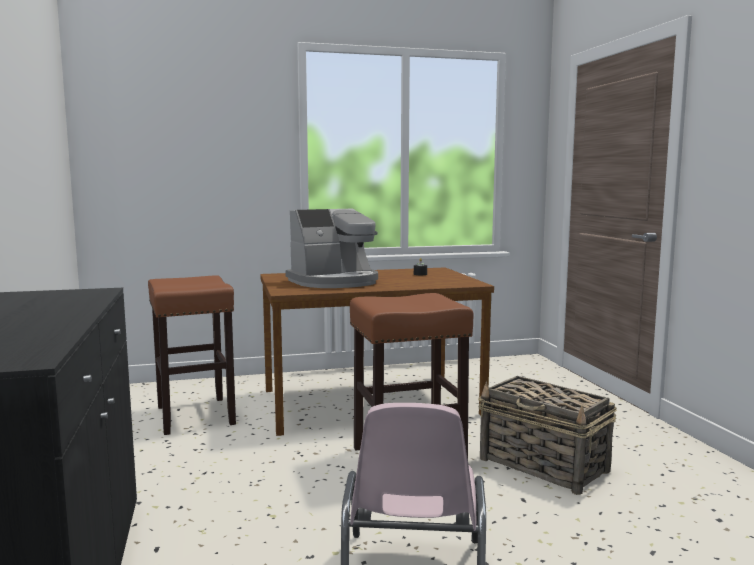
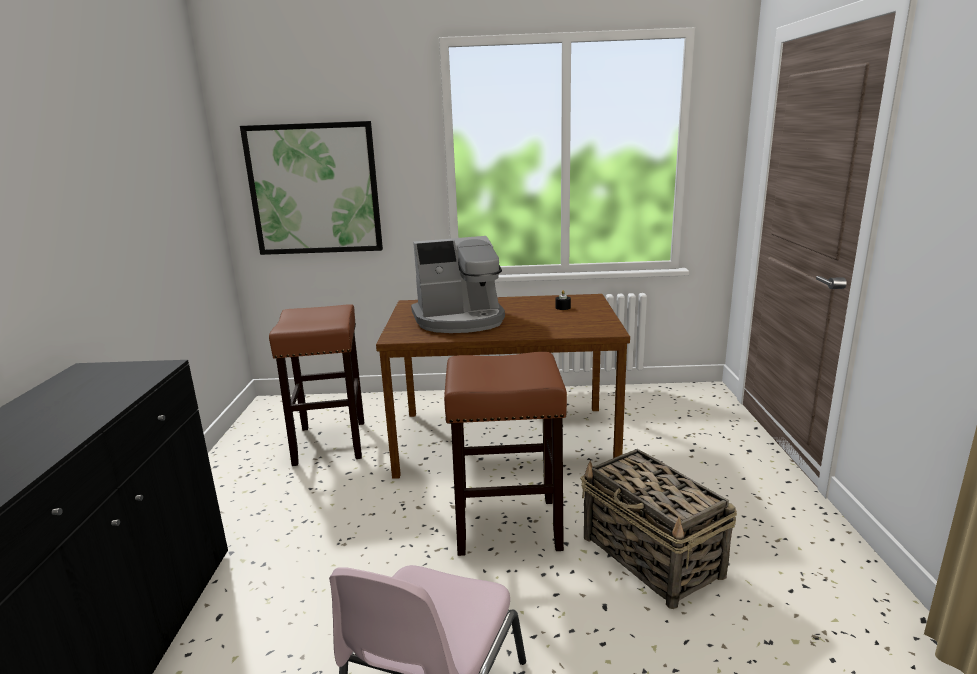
camera: 15 degrees right, 10 degrees up
none -> picture [240,121,383,255]

